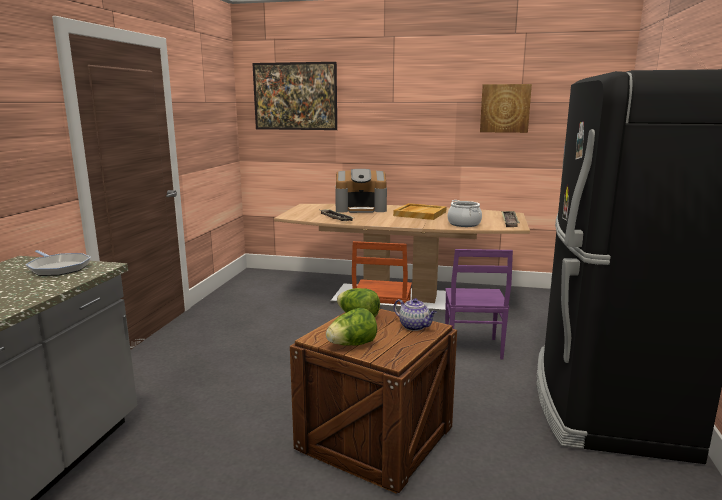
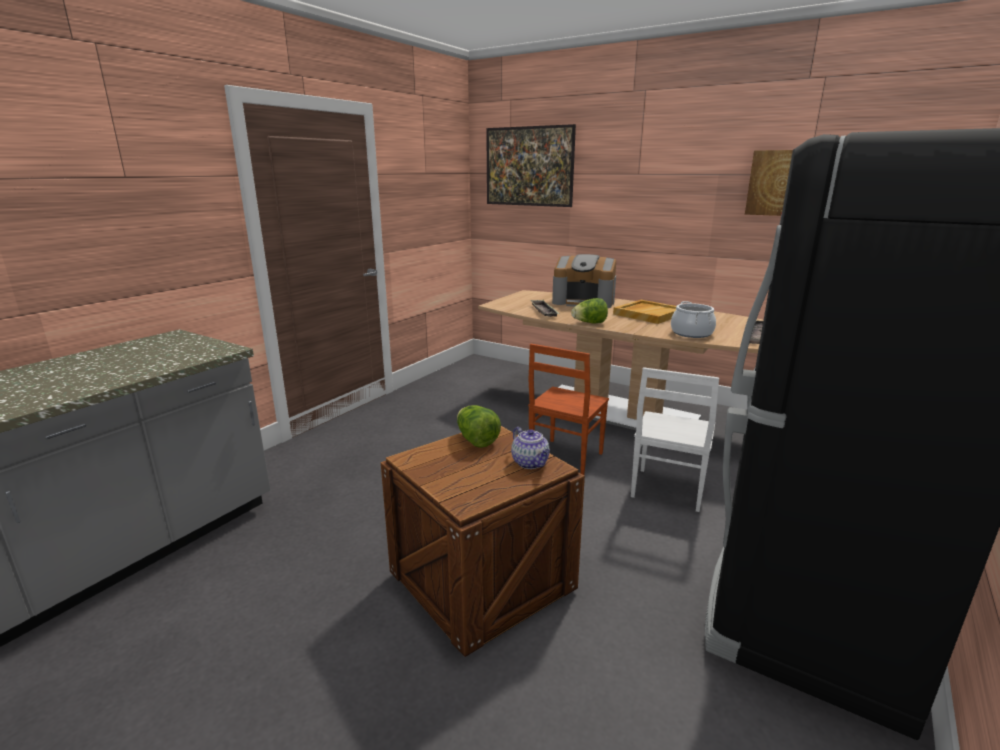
camera: 20 degrees right, 5 degrees up
frying pan [25,250,91,276] -> none
lettuce [326,308,377,346] -> lettuce moved to [571,298,608,323]
purple chair [445,249,513,359] -> white chair [631,367,719,512]

